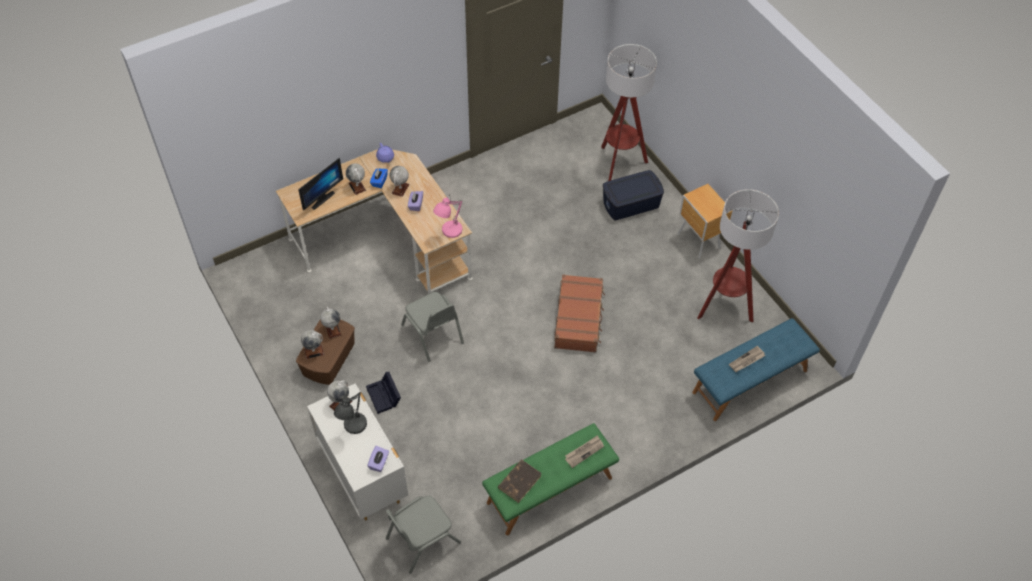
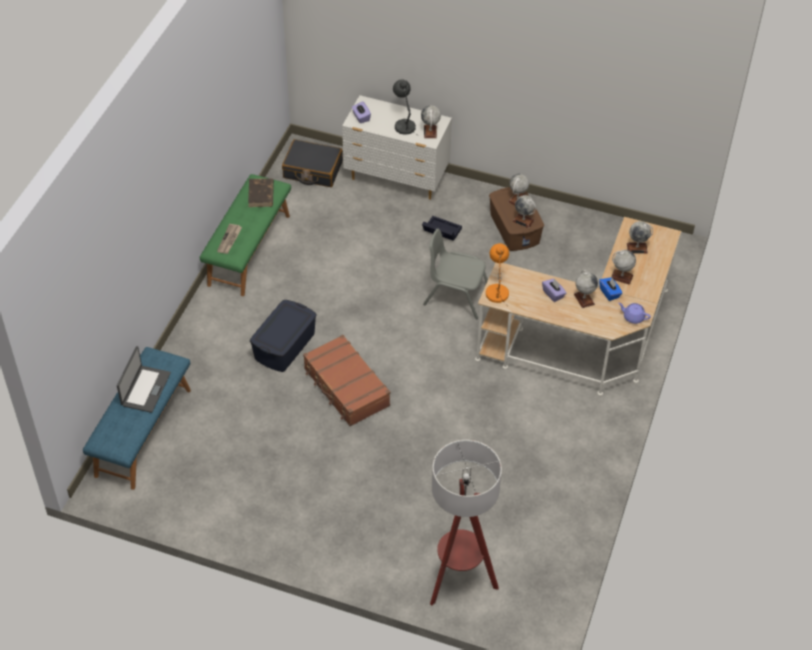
camera: 140 degrees right, 5 degrees down
monitor [298,157,343,210] -> globe [627,221,653,254]
grey chair [386,496,461,574] -> black suitcase [282,139,343,187]
pink table lamp [433,196,463,238] -> orange table lamp [486,243,509,307]
blue storage box [603,170,664,220] -> blue storage box moved to [250,300,317,372]
brown nightstand [678,184,732,258] -> none
floor lamp [697,189,779,323] -> none
newspaper [729,346,765,372] -> laptop [117,346,171,413]

